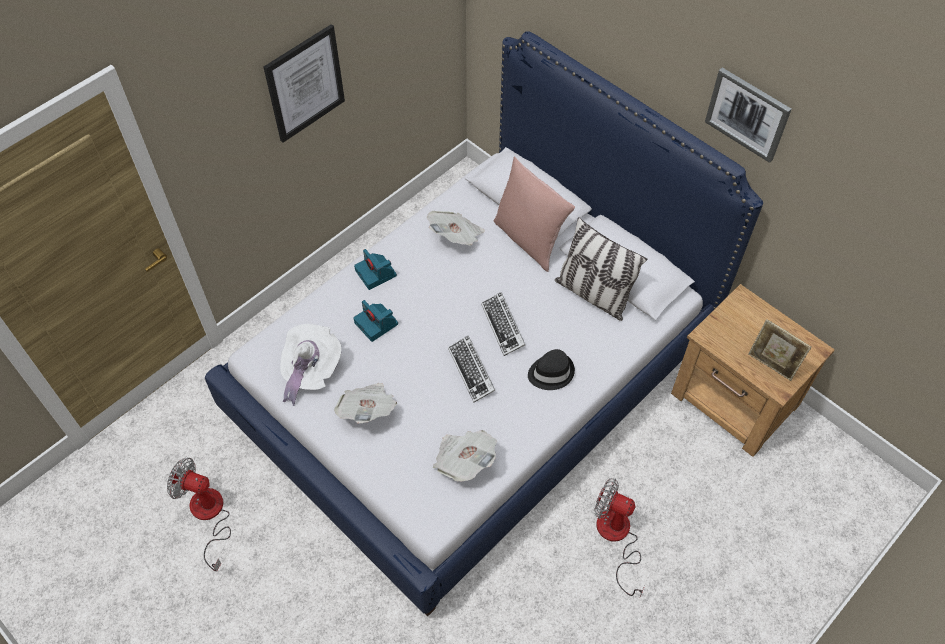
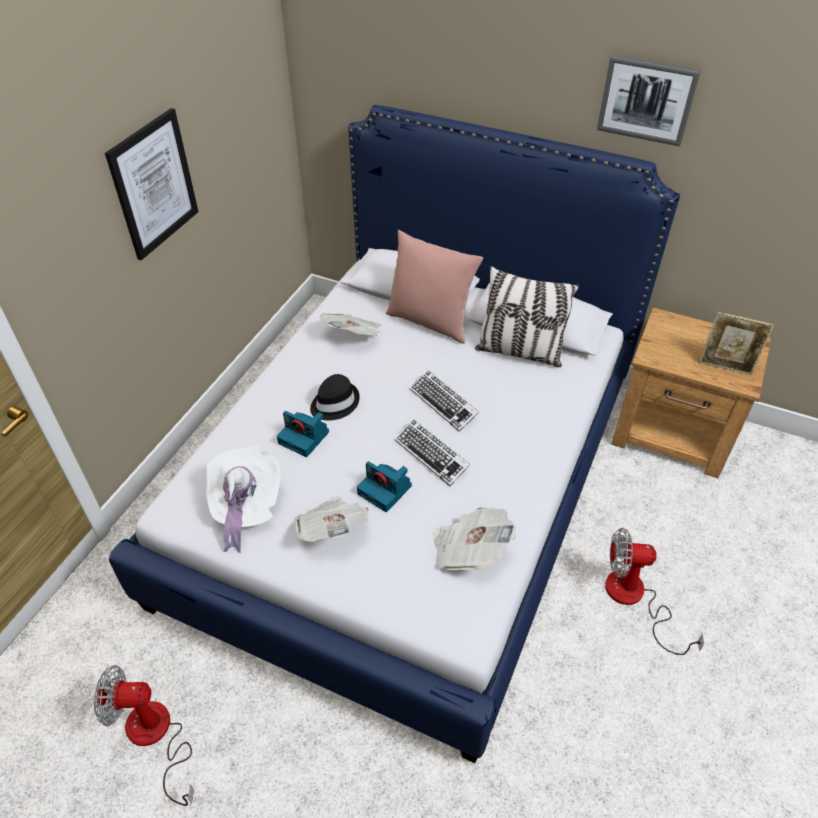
camera: 20 degrees left, 10 degrees down
camera [354,249,397,290] -> camera moved to [357,461,412,512]
black hat [528,349,575,390] -> black hat moved to [310,374,360,420]

